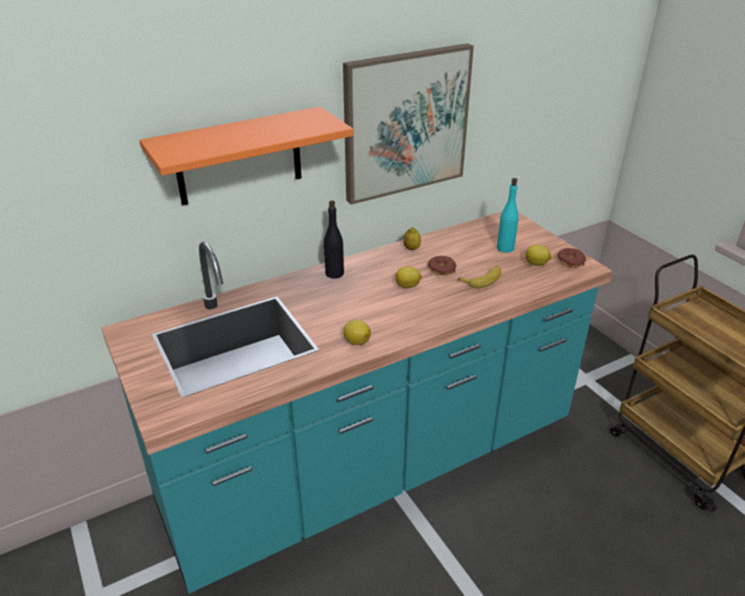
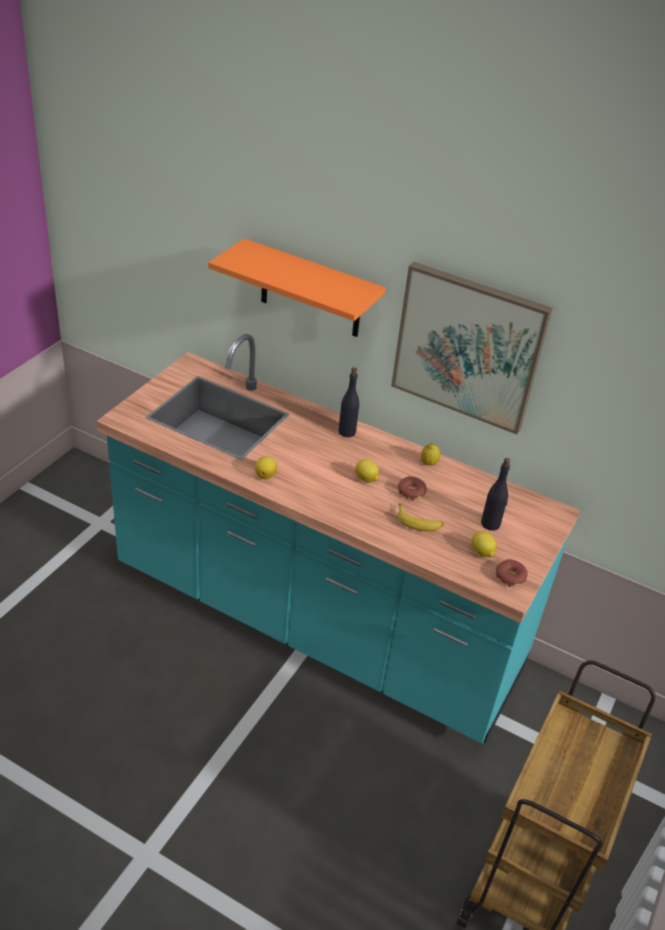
camera: 55 degrees right, 5 degrees up
turquoise bottle [497,178,519,253] -> black bottle [481,458,510,531]

